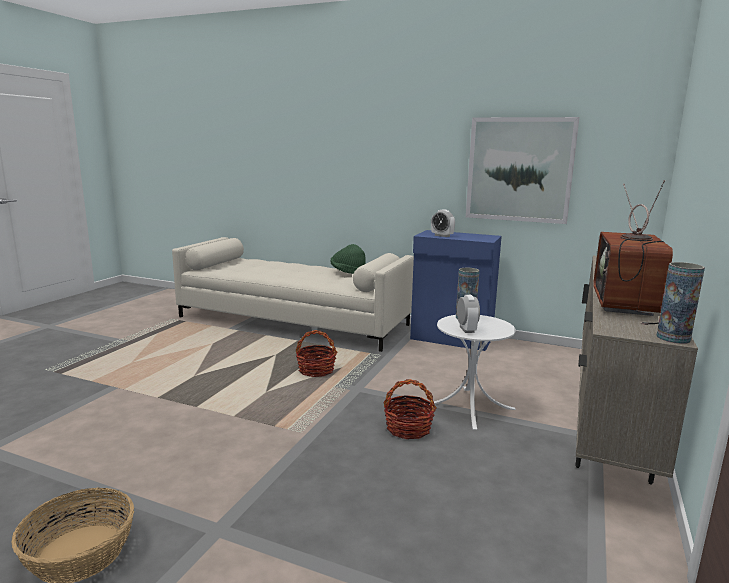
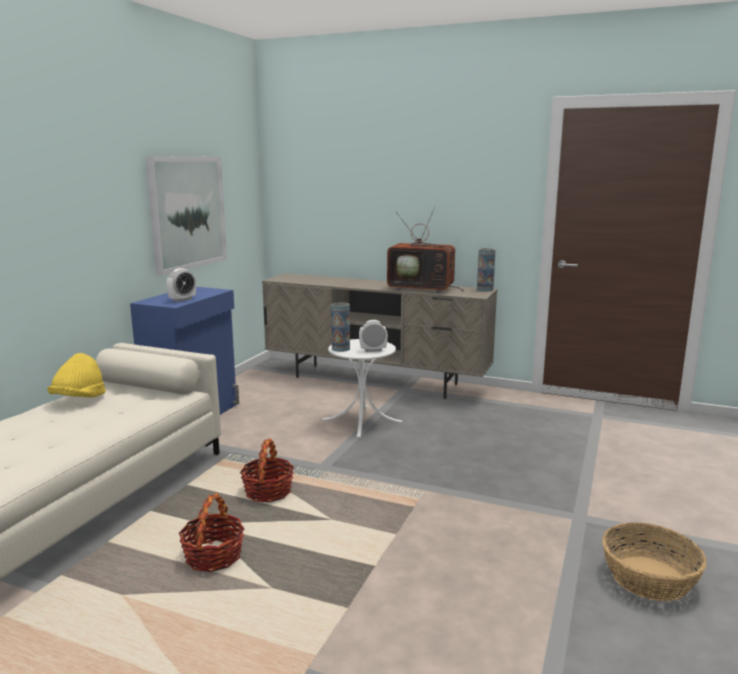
camera: 90 degrees left, 0 degrees up
green hat [330,244,366,274] -> yellow hat [47,353,106,397]
basket [384,379,437,439] -> basket moved to [179,493,245,572]

